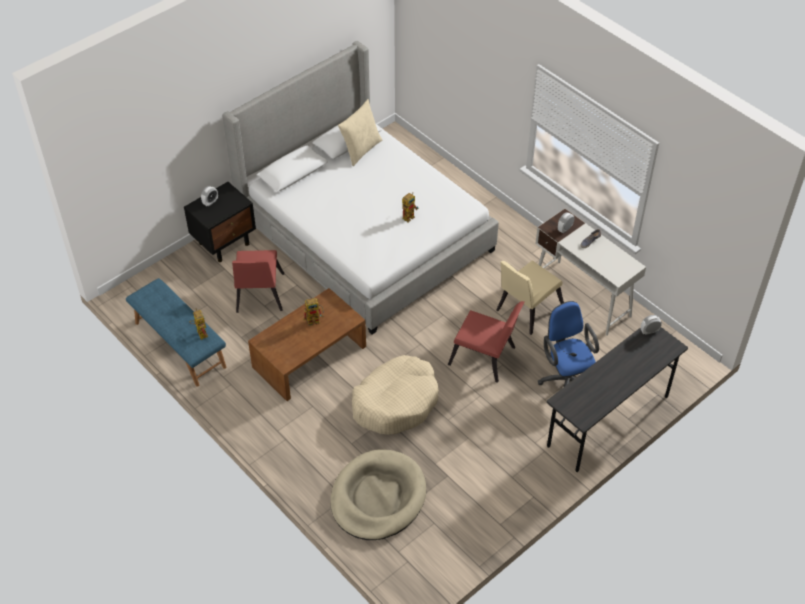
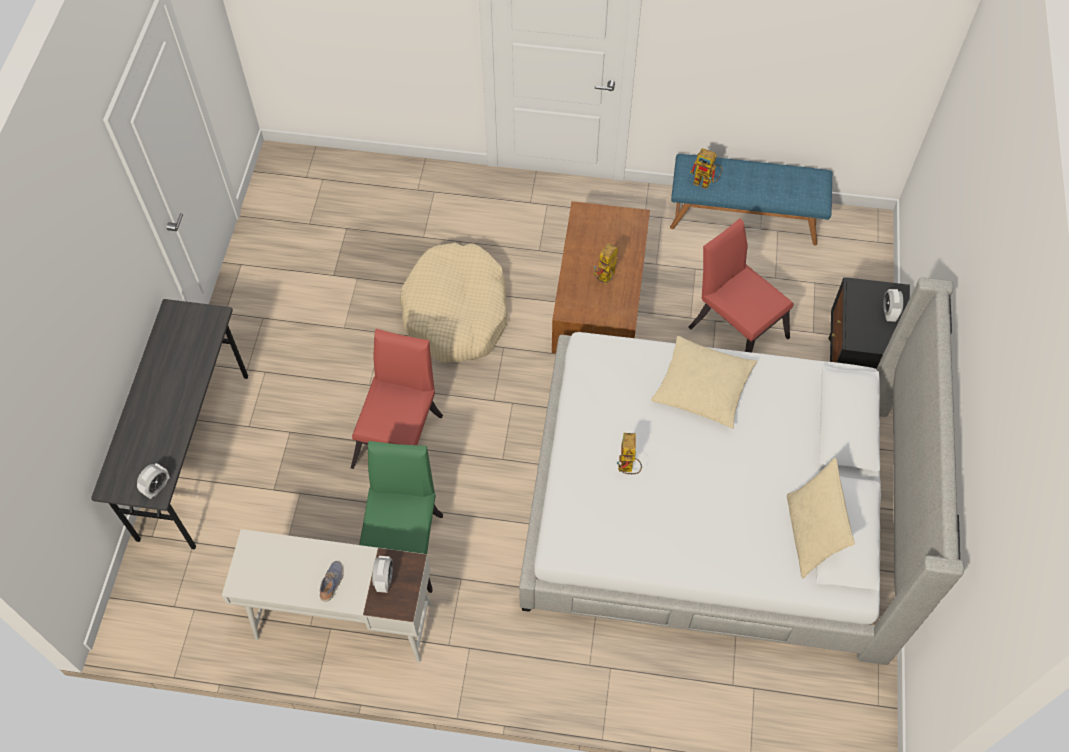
camera: 140 degrees right, 10 degrees up
beige dog bed [331,449,426,540] -> none
red chair [448,301,525,383] -> red chair turned 120 degrees clockwise [351,329,443,469]
beige chair [496,260,564,335] -> green chair [359,441,443,593]
blue office chair [538,301,599,387] -> none
none -> beige pillow [651,336,757,429]

